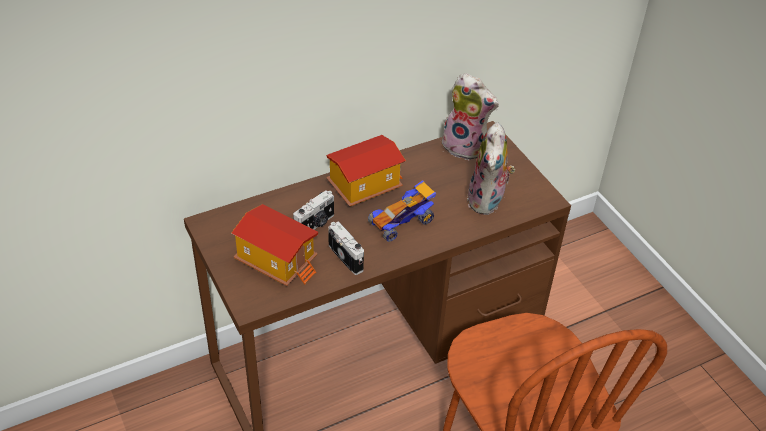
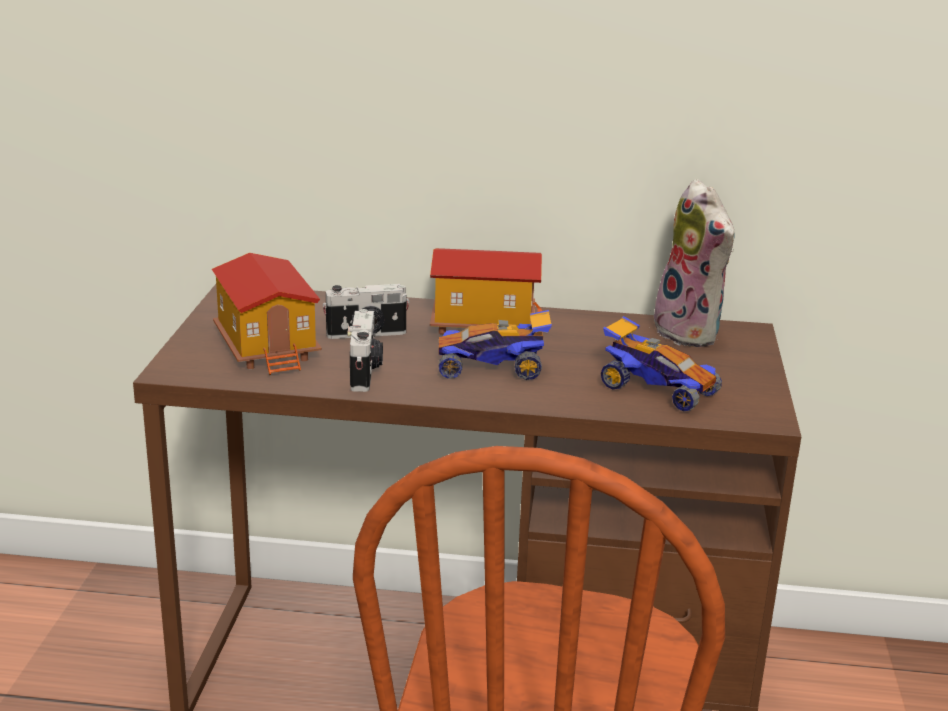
camera: 35 degrees right, 20 degrees down
plush toy [467,122,515,215] -> toy car [601,316,722,411]

